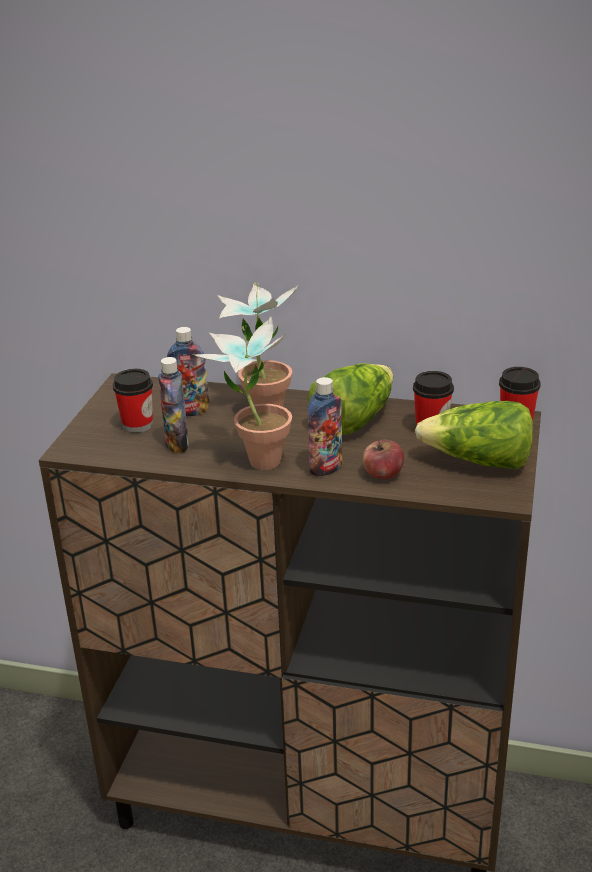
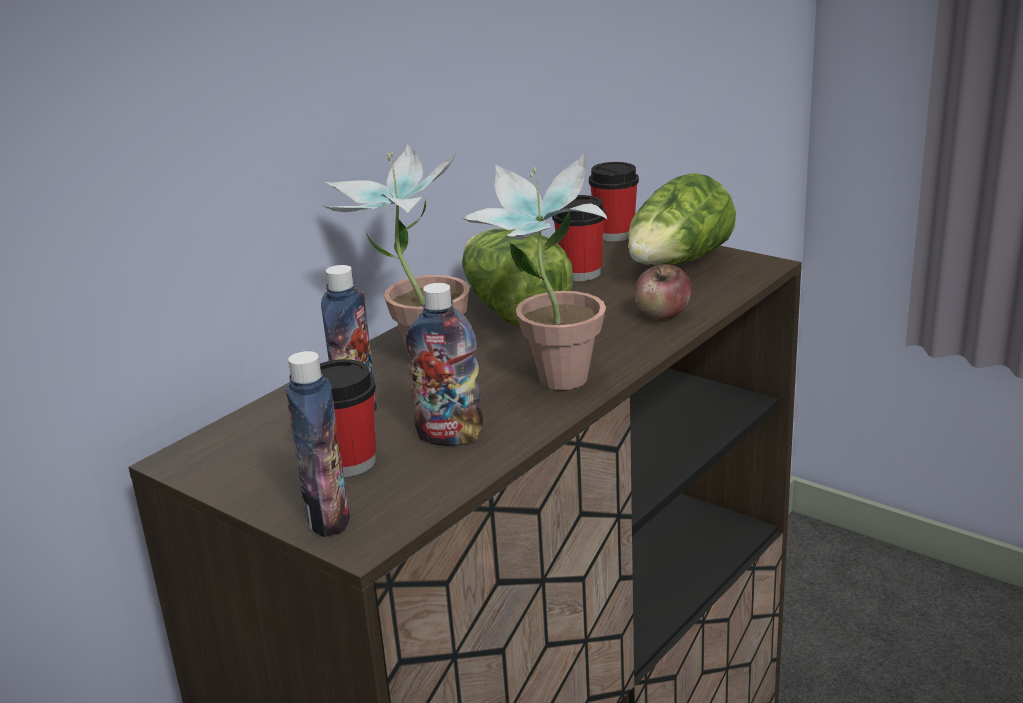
camera: 65 degrees left, 5 degrees down
bottle [308,377,342,477] -> bottle moved to [285,351,349,537]

